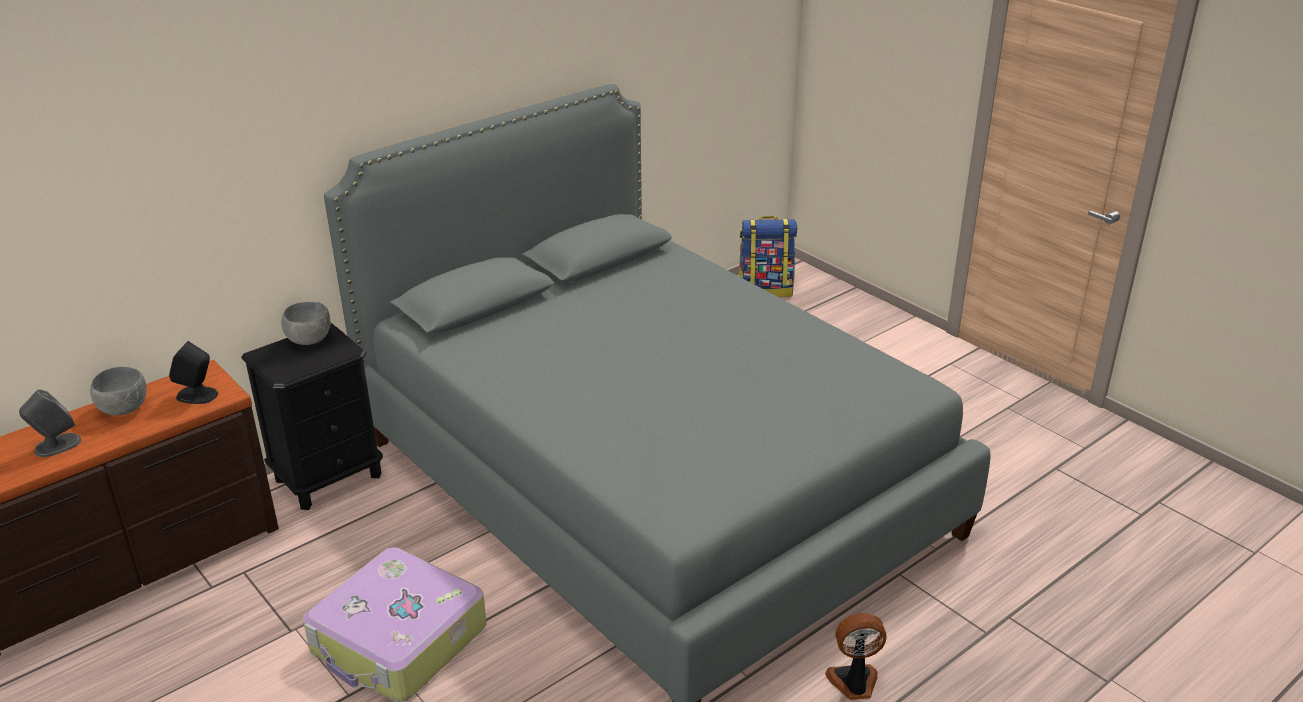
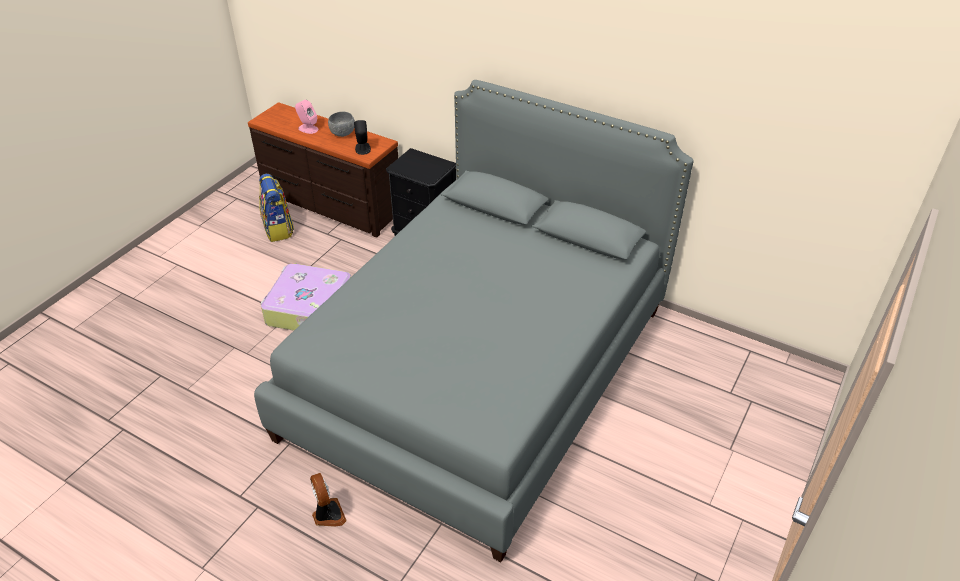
camera: 70 degrees right, 10 degrees up
grey speaker [19,389,81,457] -> pink speaker [295,100,319,134]
grey bowl [281,302,330,345] -> none
backpack [739,216,797,298] -> backpack moved to [259,174,294,242]

